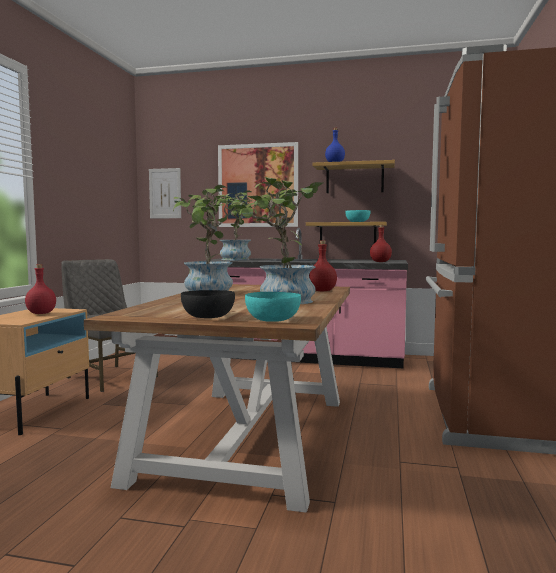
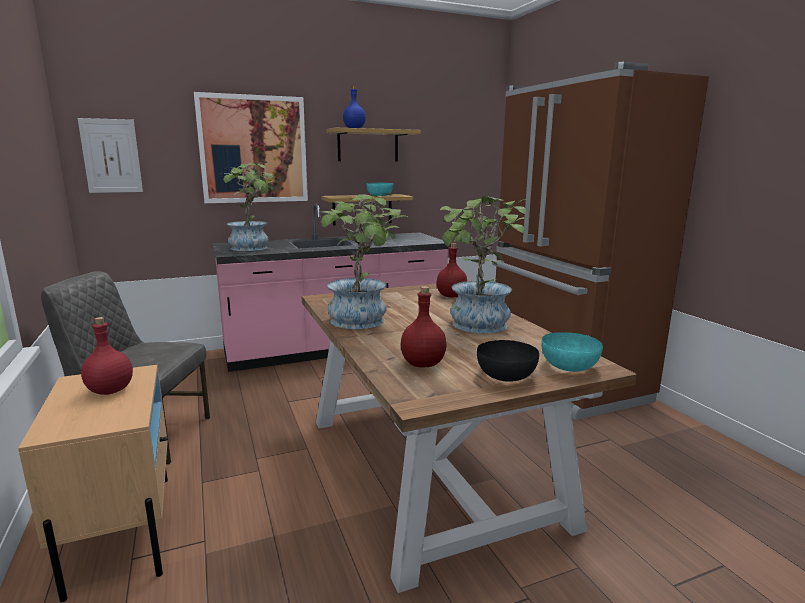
camera: 35 degrees left, 10 degrees up
red bottle [370,225,392,262] -> red bottle moved to [400,286,447,367]

